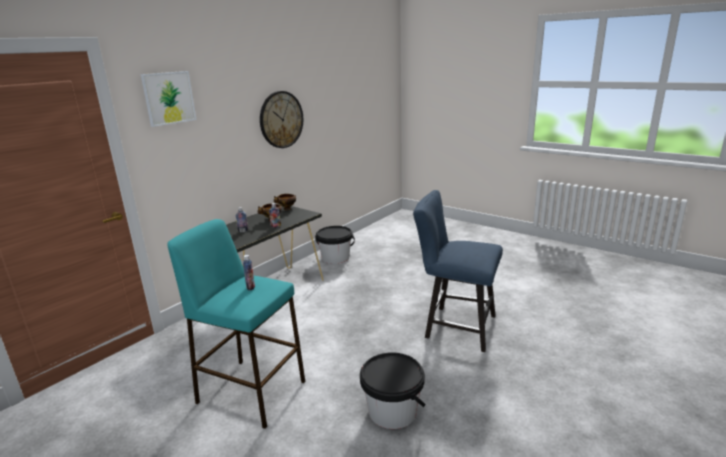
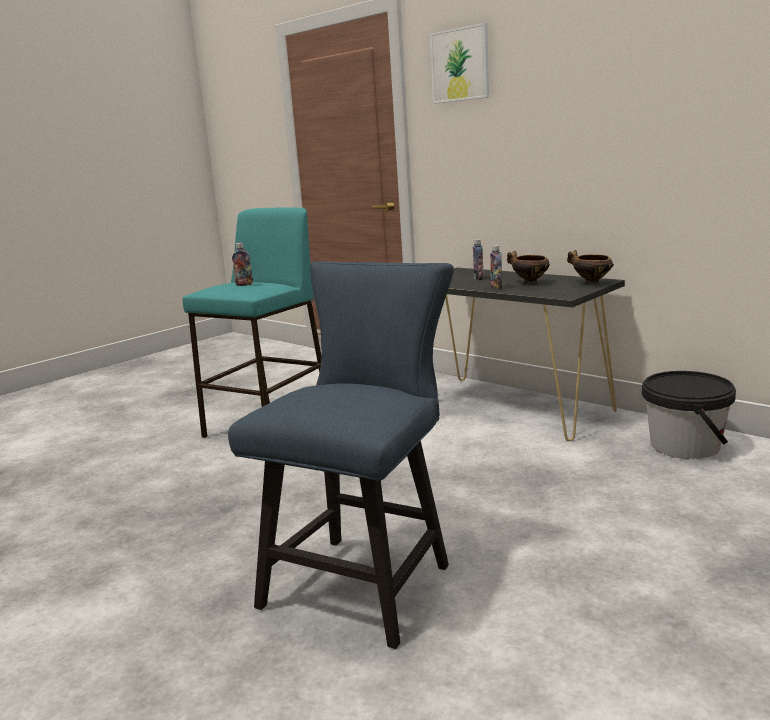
camera: 95 degrees right, 5 degrees down
wall clock [260,91,303,148] -> none
black bucket [360,352,426,429] -> none

